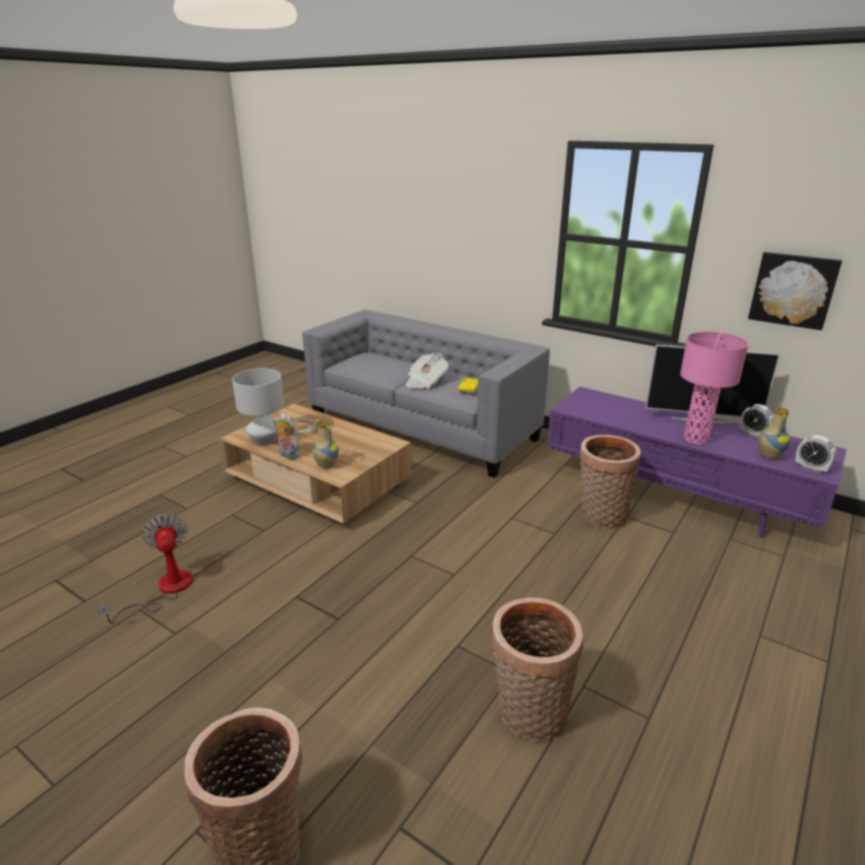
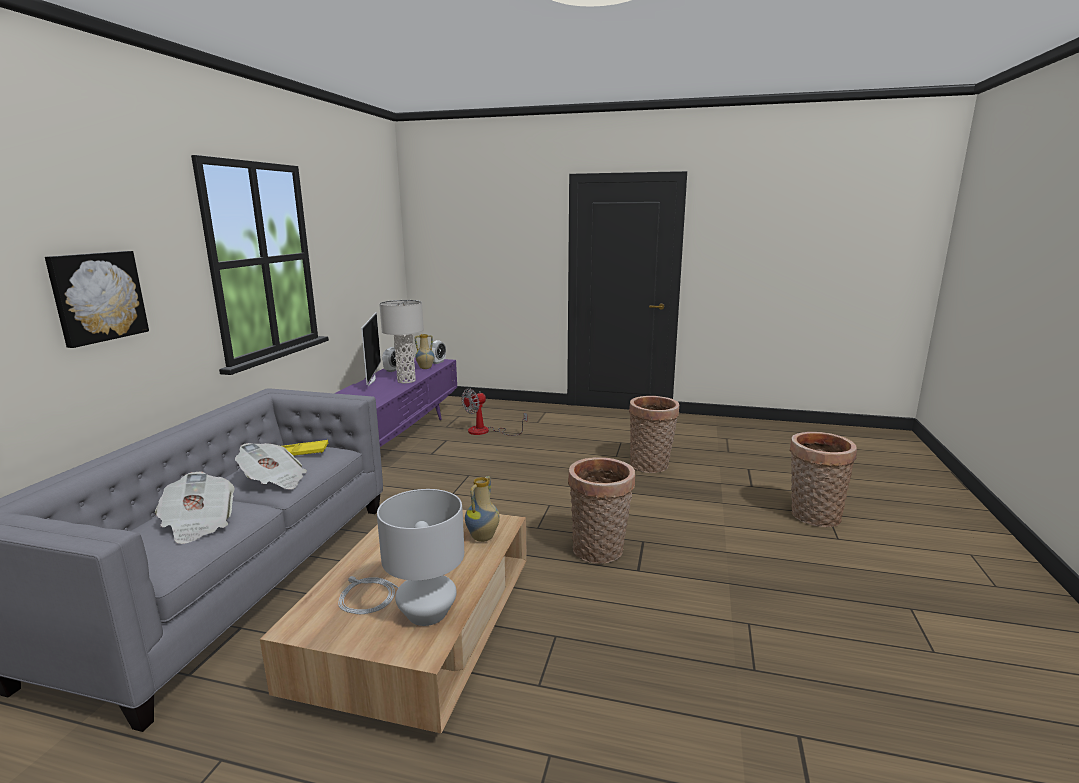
camera: 110 degrees left, 10 degrees down
fan [97,514,193,623] -> fan moved to [461,388,528,436]
plush toy [273,413,302,459] -> none
basket [579,435,641,529] -> basket moved to [568,457,635,564]
pink table lamp [680,332,749,445] -> white table lamp [379,300,424,383]
picture [748,252,842,330] -> picture moved to [45,251,149,348]
none -> newspaper [155,472,235,544]

